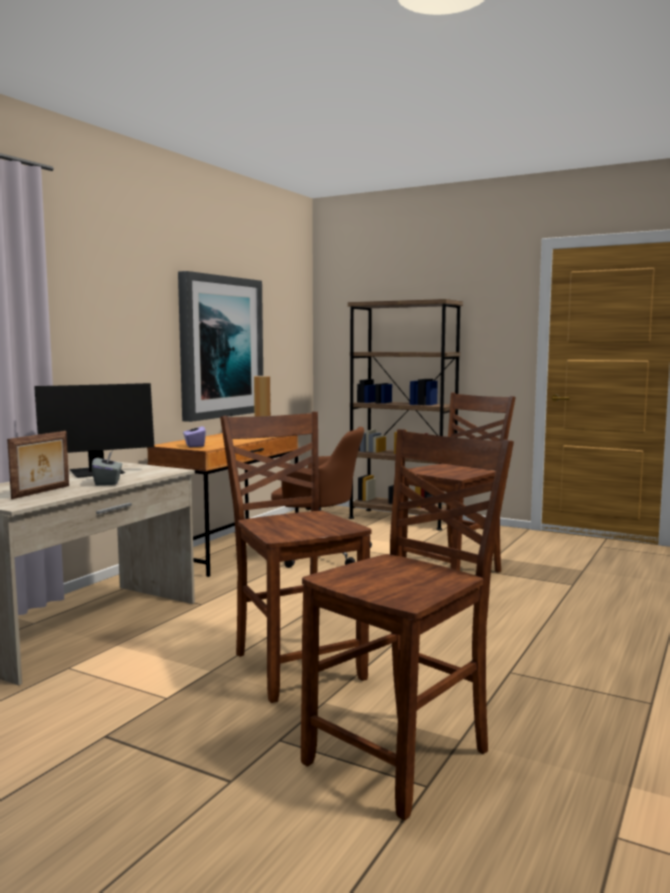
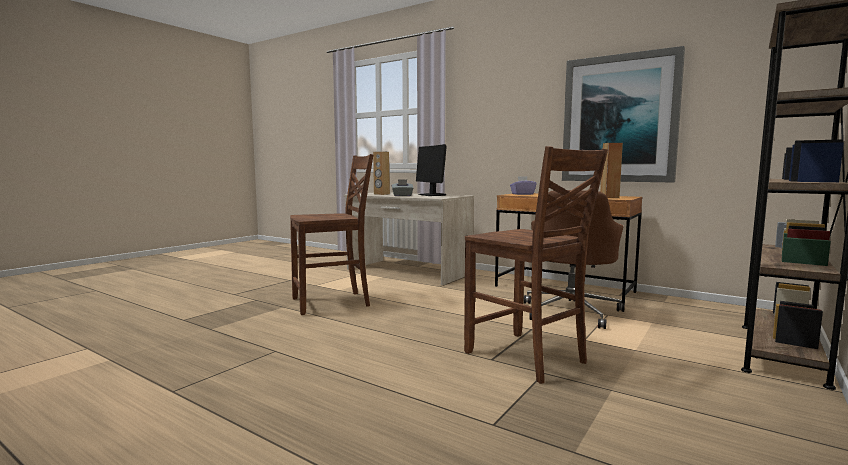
camera: 95 degrees right, 0 degrees up
picture frame [7,431,69,499] -> brown speaker [373,151,390,195]
brown chair [301,429,514,821] -> none

